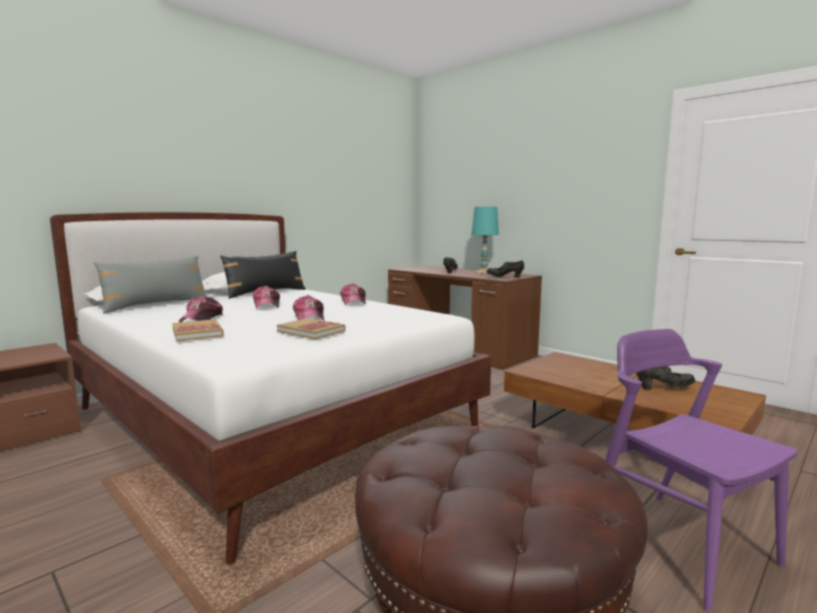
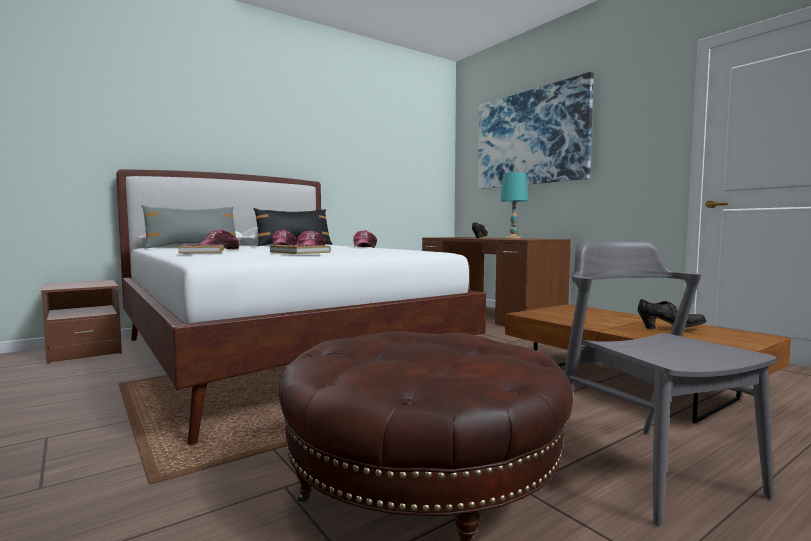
camera: 10 degrees right, 5 degrees down
black shoe [487,260,524,278] -> none
purple chair [605,329,797,612] -> grey chair [564,240,776,527]
none -> picture [478,72,594,189]

